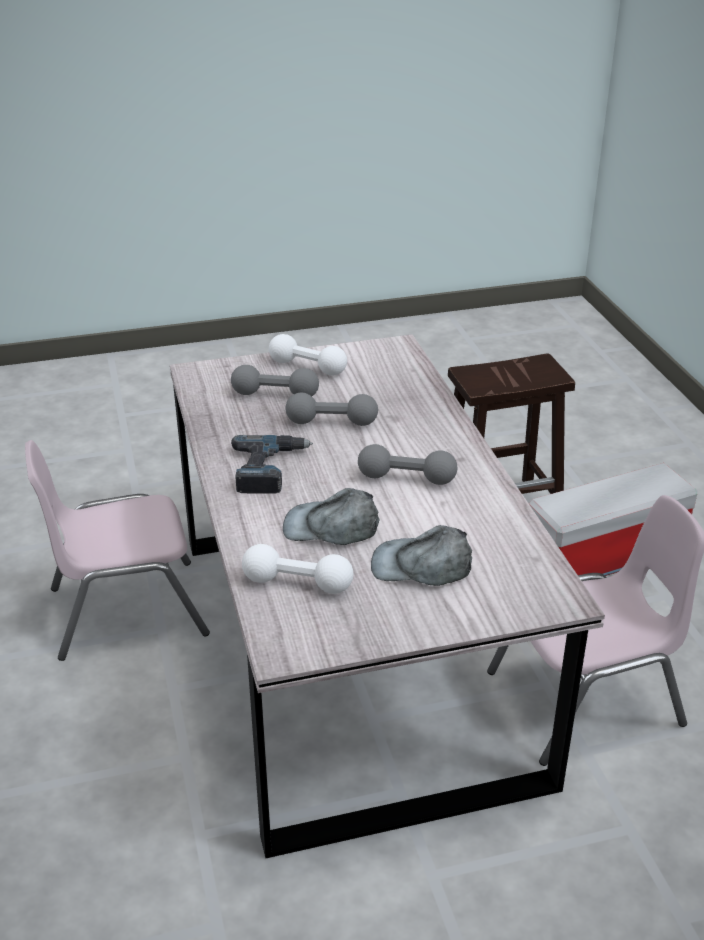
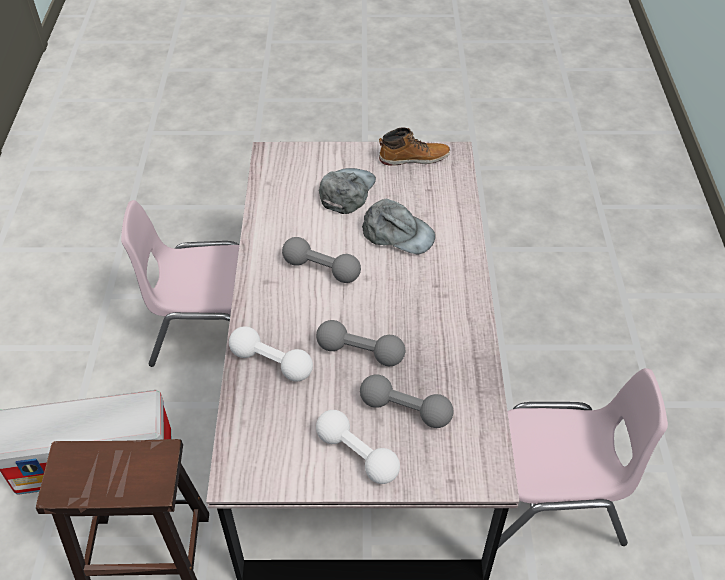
camera: 165 degrees left, 15 degrees up
power drill [231,435,313,494] -> none
white dumbbell [242,544,354,594] -> white dumbbell moved to [229,326,313,381]
grey cap [371,525,472,586] -> grey cap turned 90 degrees counterclockwise [319,168,376,214]
none -> boot [379,127,450,166]

